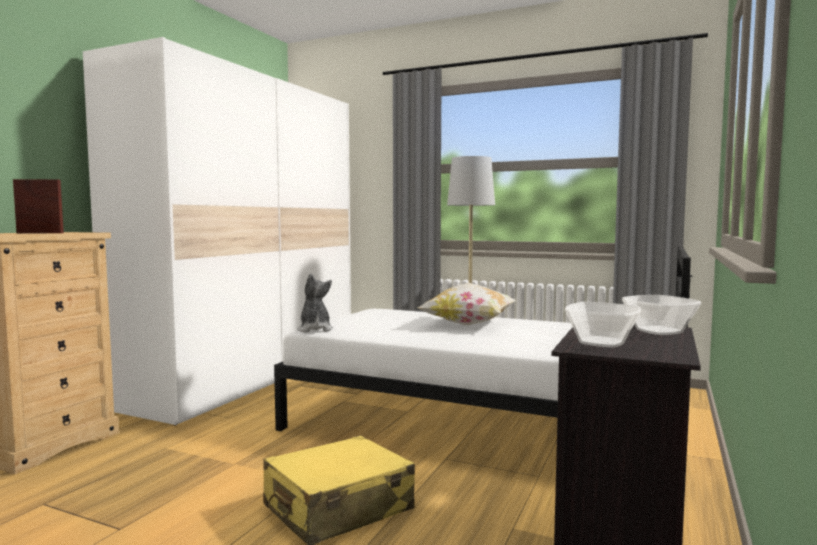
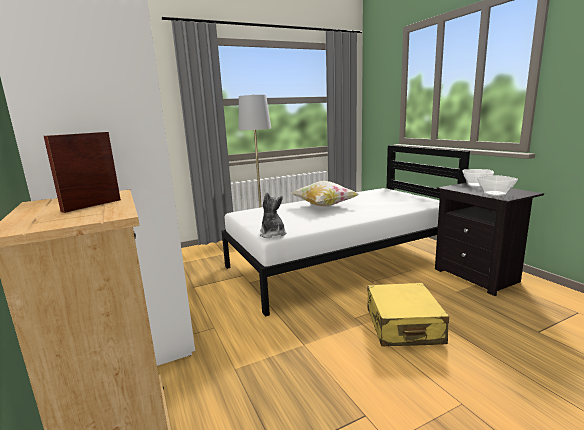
camera: 50 degrees left, 10 degrees up
plush toy [297,273,333,333] -> plush toy turned 45 degrees clockwise [260,192,286,238]

